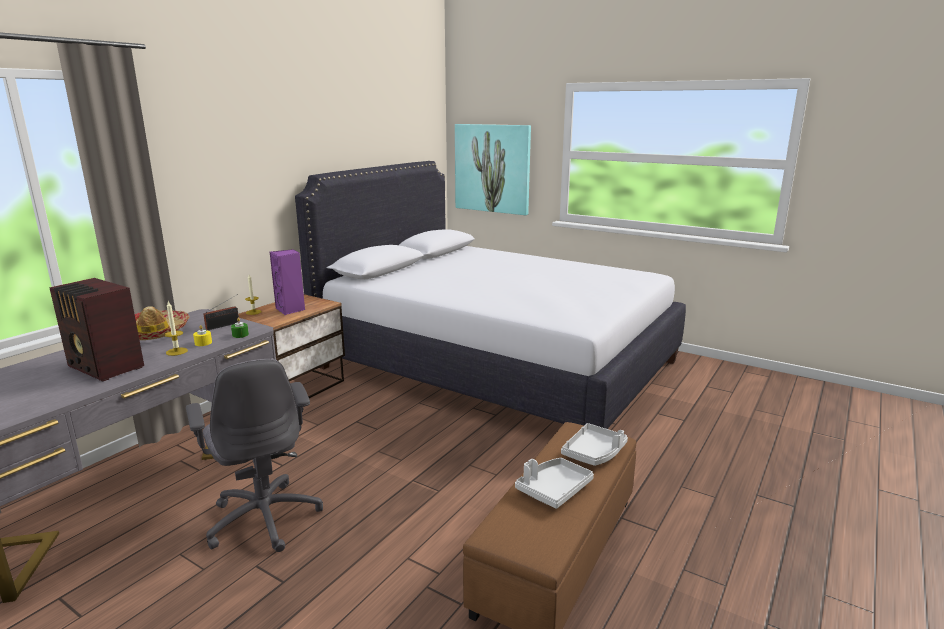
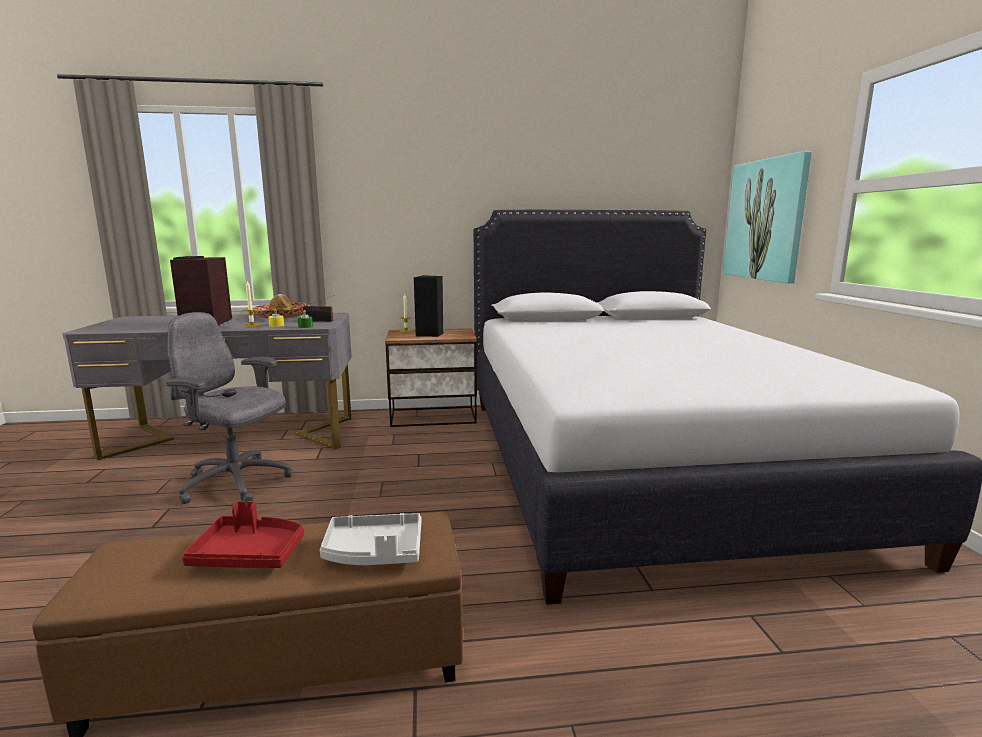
camera: 50 degrees right, 5 degrees down
grey office chair [186,359,323,552] -> grey office chair turned 90 degrees clockwise [166,312,292,504]
purple speaker [270,249,305,315] -> black speaker [414,275,443,337]
grey tray [515,458,594,509] -> red tray [182,501,304,568]

